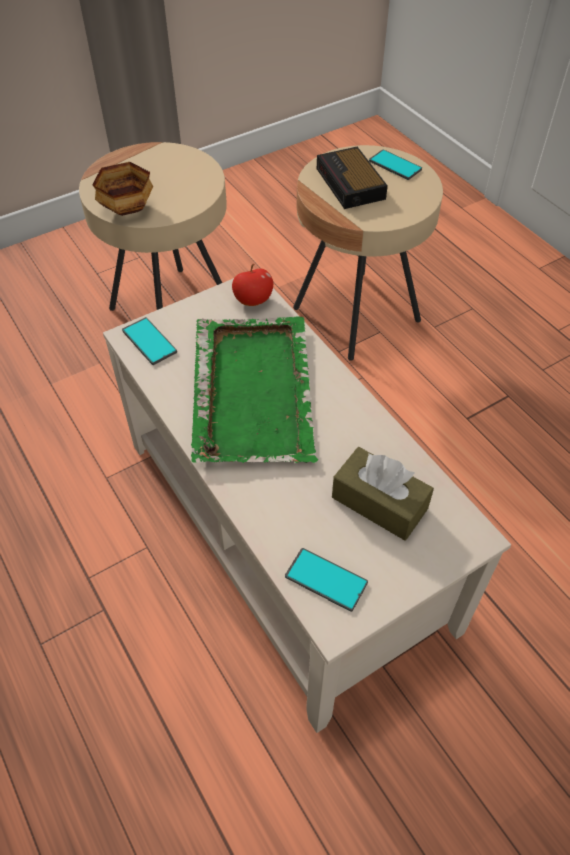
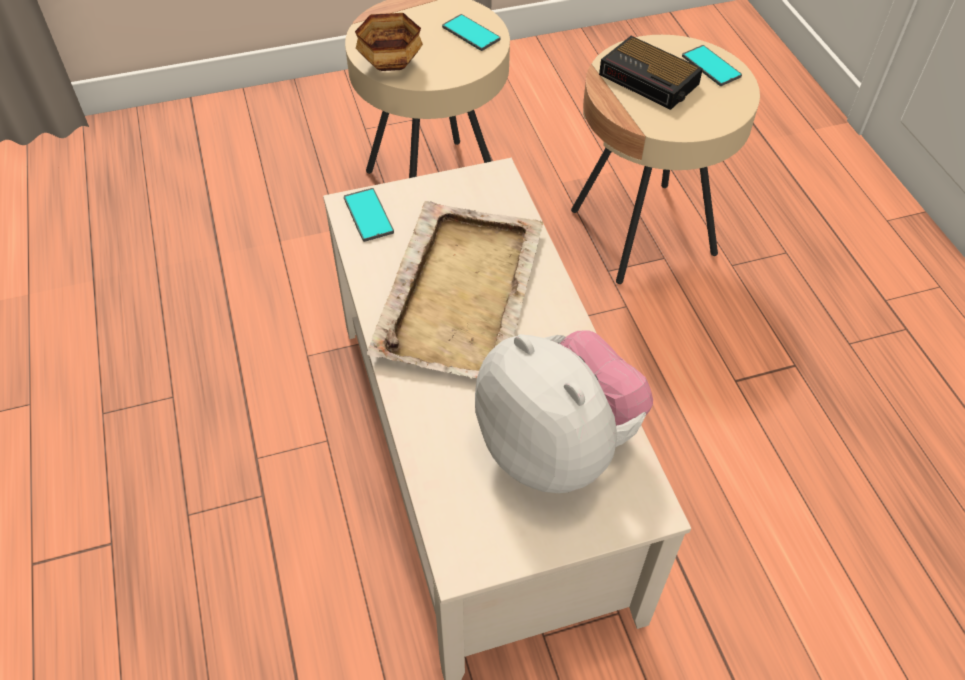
camera: 15 degrees right, 0 degrees up
green tray [191,316,318,463] -> beige tray [367,201,544,379]
apple [232,264,273,306] -> none
phone [285,548,368,612] -> phone moved to [442,14,501,51]
alarm clock [317,147,388,209] -> alarm clock turned 45 degrees counterclockwise [599,36,703,110]
brown tissue box [332,447,434,541] -> plush toy [475,331,653,493]

